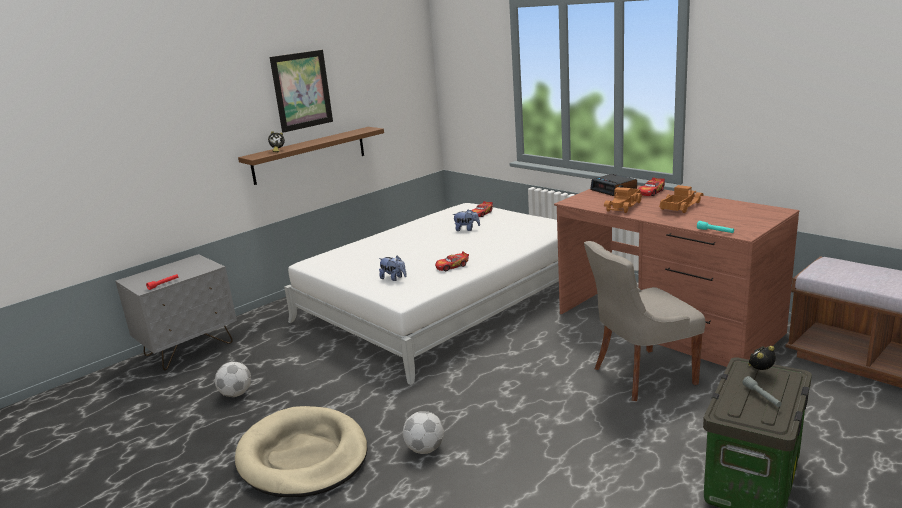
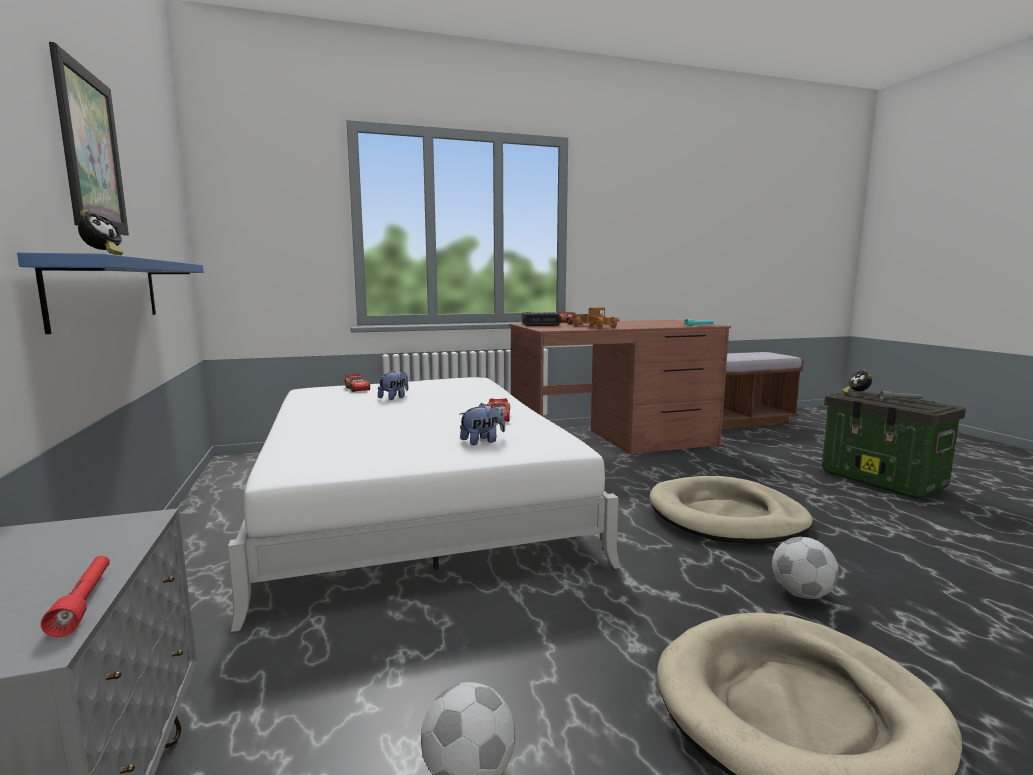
camera: 65 degrees left, 10 degrees down
brown shelf [238,127,384,185] -> blue shelf [17,253,204,334]
grey chair [584,241,705,401] -> none
toy truck [659,185,703,213] -> none
none -> beige dog bed [649,476,813,544]

